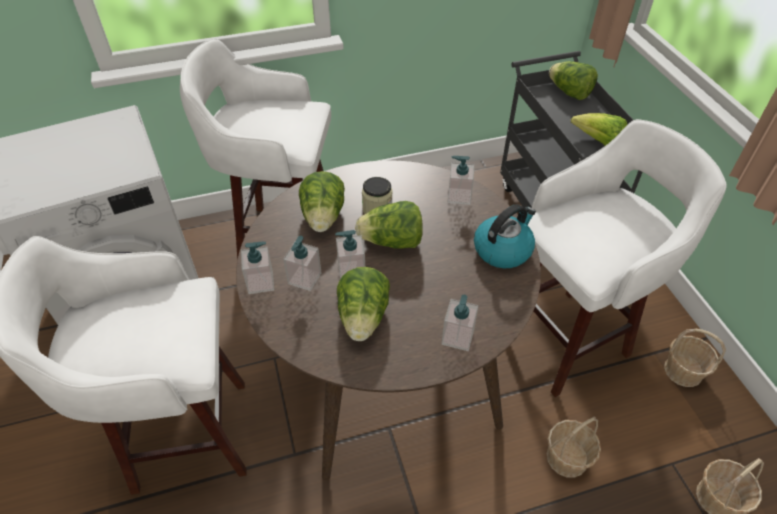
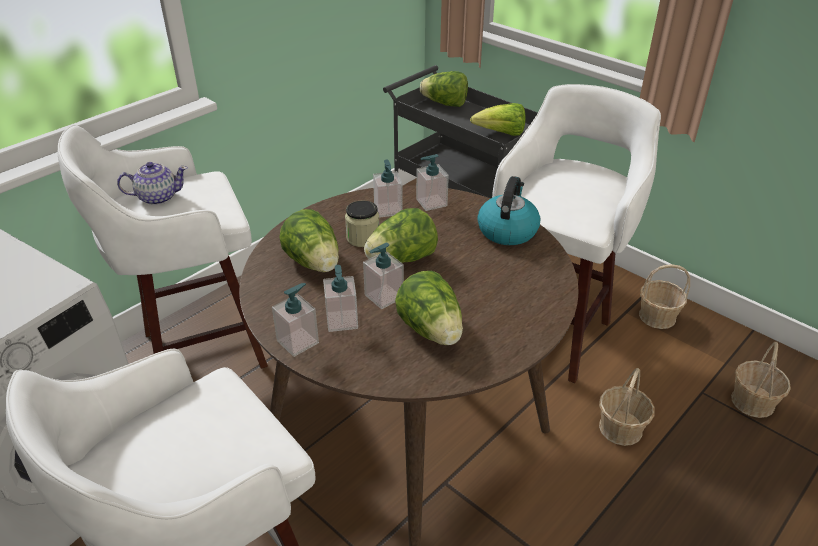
camera: 30 degrees left, 10 degrees down
soap dispenser [442,295,478,351] -> soap dispenser moved to [373,160,403,218]
none -> teapot [117,162,188,205]

